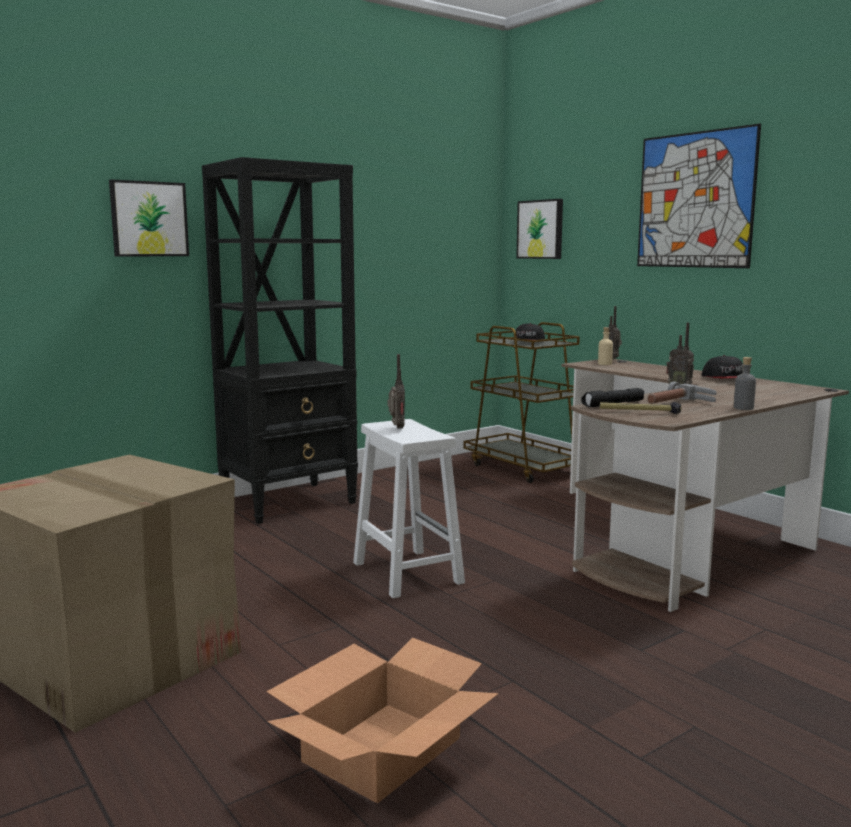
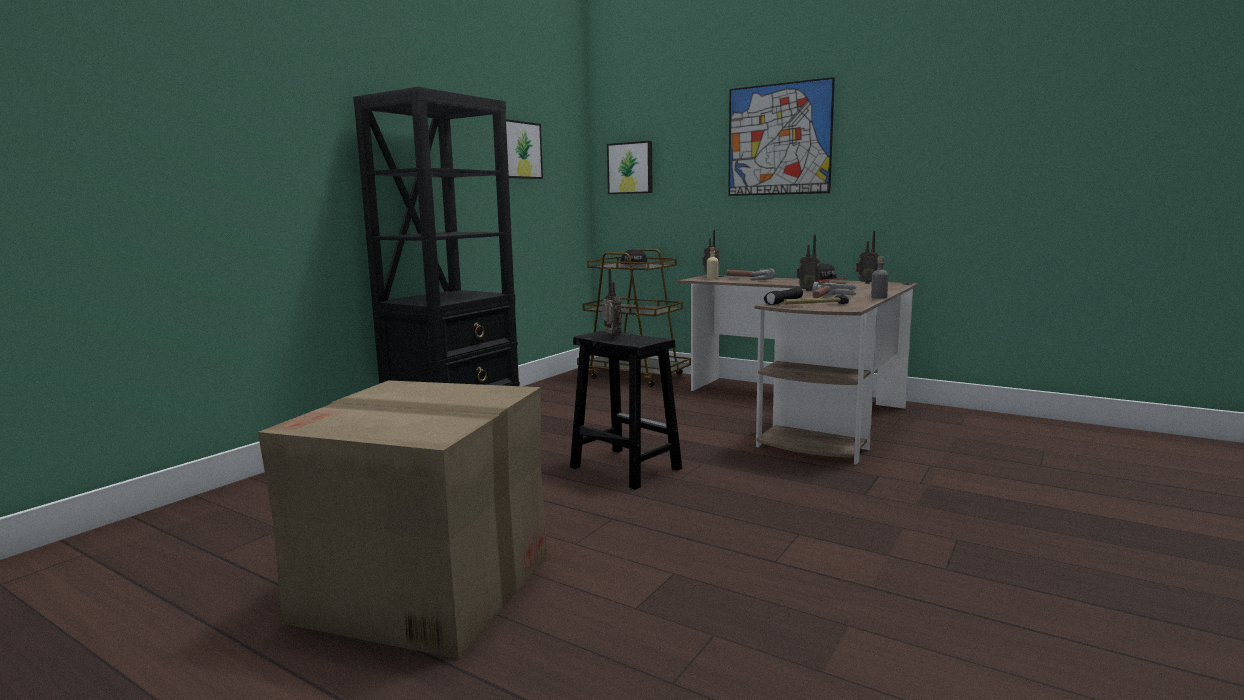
camera: 20 degrees left, 0 degrees up
picture [109,179,189,257] -> picture moved to [506,119,543,179]
cardboard box [266,637,499,803] -> none
white stool [353,419,465,598] -> black stool [570,331,682,490]
none -> hammer [726,268,775,281]
none -> radio [856,231,879,284]

